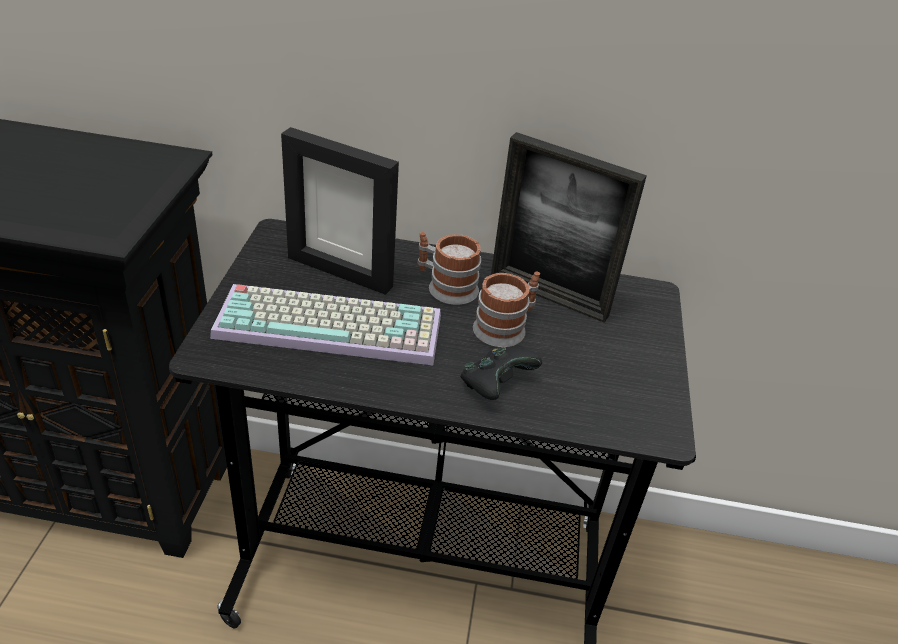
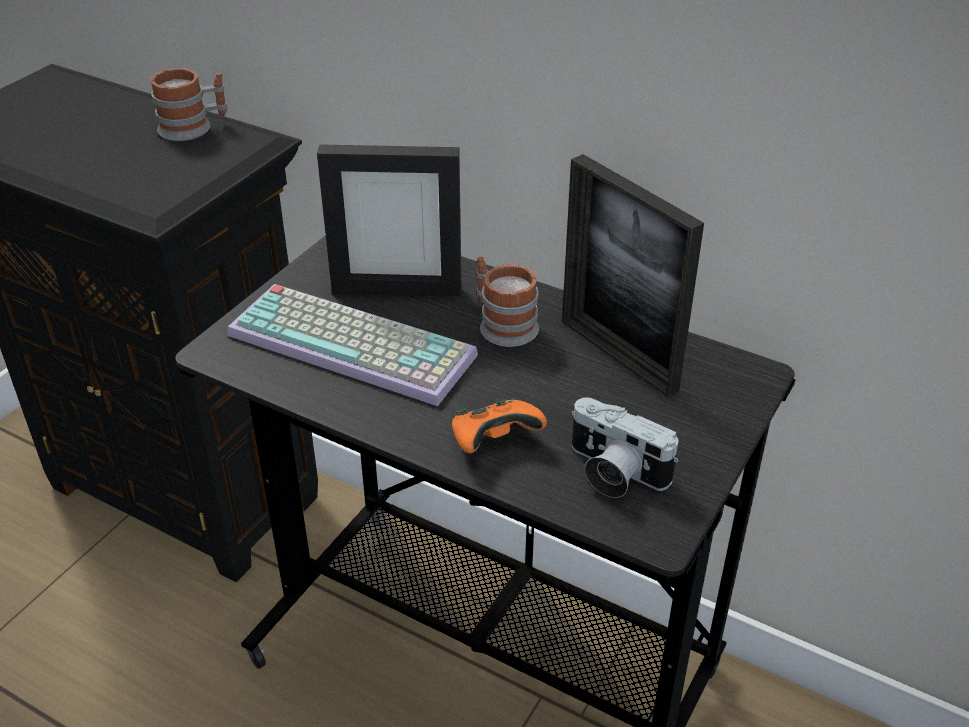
camera: 25 degrees right, 0 degrees up
picture frame [281,127,399,295] -> picture frame turned 45 degrees counterclockwise [317,144,462,297]
black game controller [460,346,542,400] -> orange game controller [452,399,547,453]
mug [473,272,540,347] -> mug moved to [151,68,227,141]
none -> camera [571,397,679,498]

